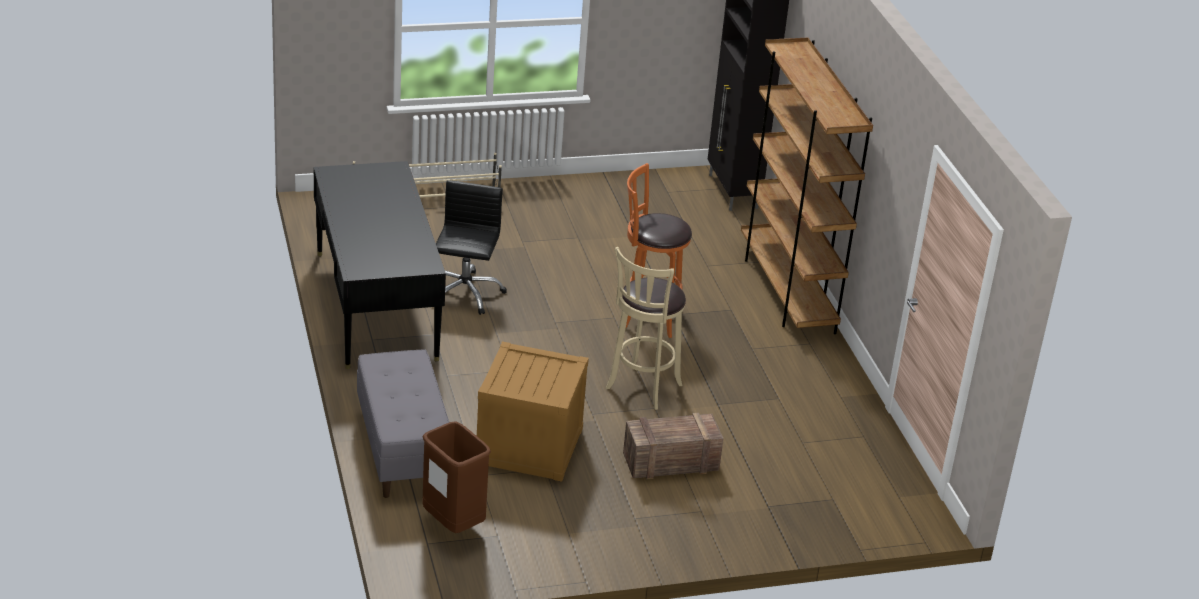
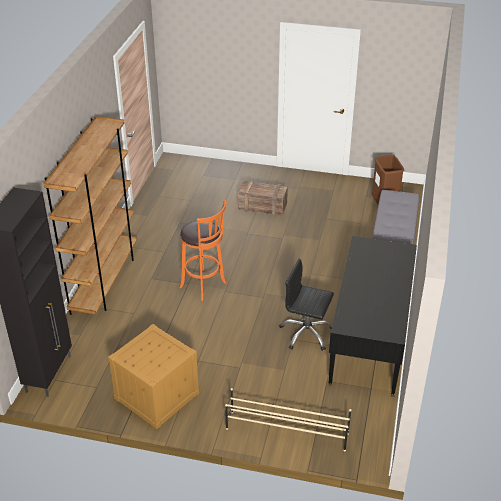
camera: 150 degrees left, 5 degrees up
black office chair [436,180,507,315] -> black office chair turned 75 degrees clockwise [279,259,334,351]
crate [477,341,589,482] -> crate moved to [108,324,199,429]
beige stool [606,247,686,410] -> none

